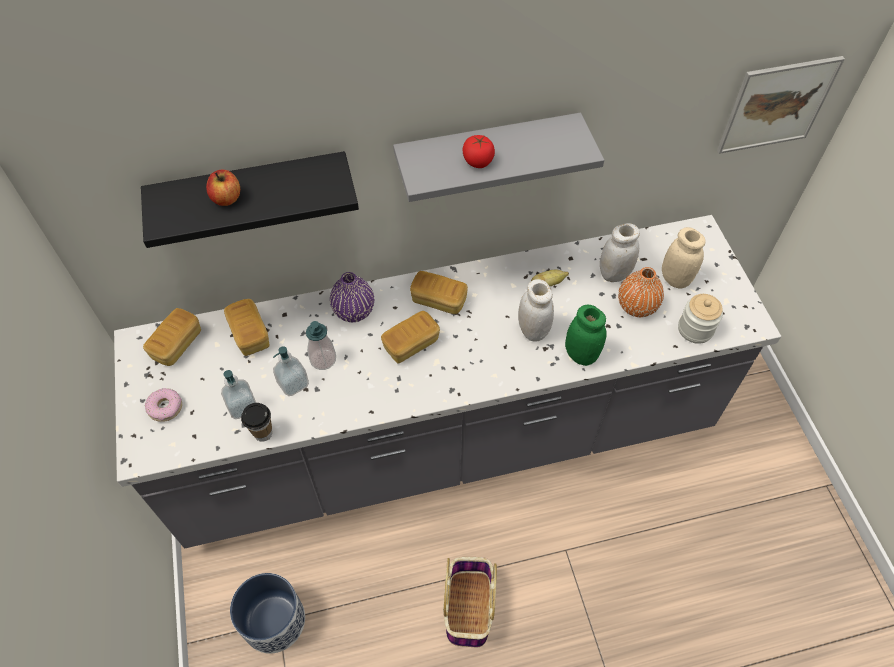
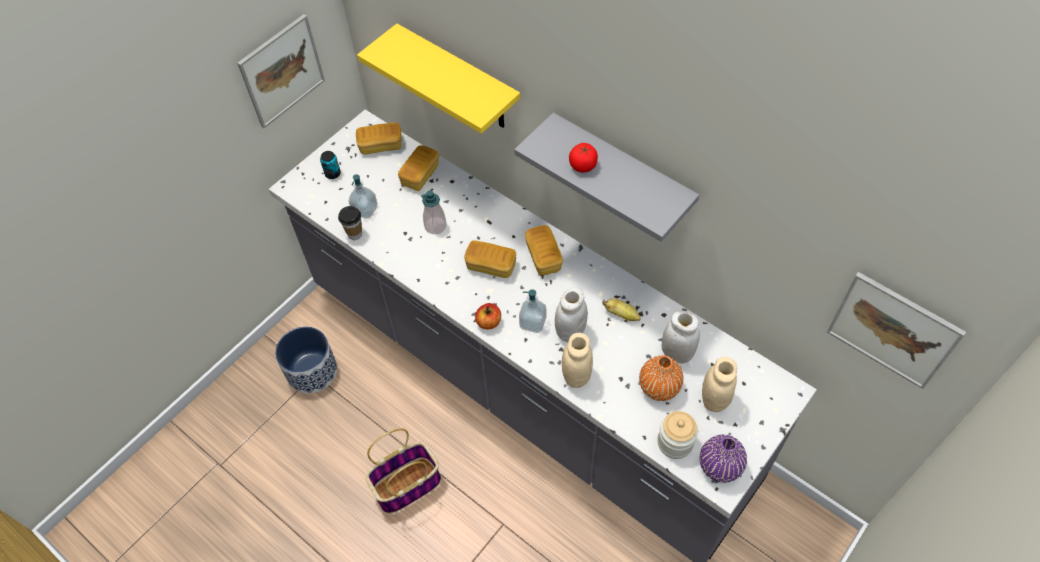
camera: 55 degrees right, 0 degrees up
black shelf [141,151,359,248] -> yellow shelf [357,24,520,134]
donut [145,388,182,422] -> can [320,151,341,179]
apple [206,169,240,206] -> apple moved to [475,303,501,329]
soap dispenser [273,346,309,396] -> soap dispenser moved to [519,289,546,333]
purple vase [330,272,374,322] -> purple vase moved to [700,435,747,483]
green jar [565,305,607,366] -> beige jar [562,333,593,388]
none -> picture [237,14,325,128]

